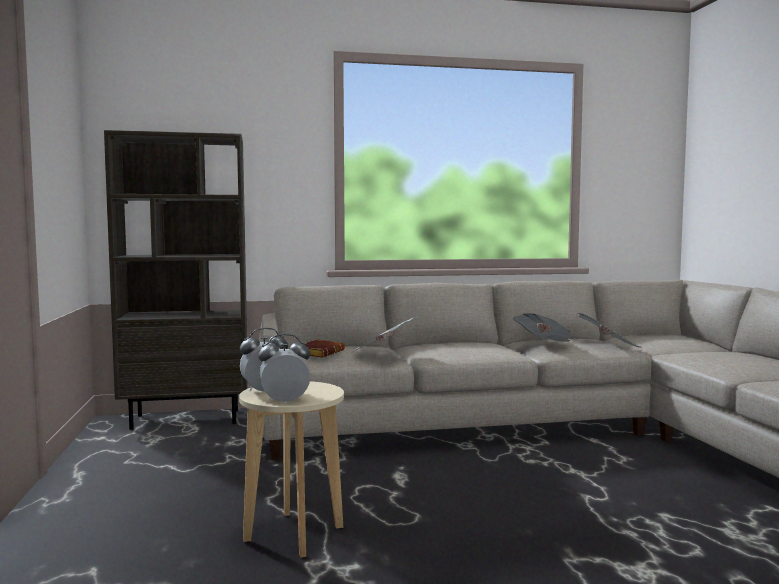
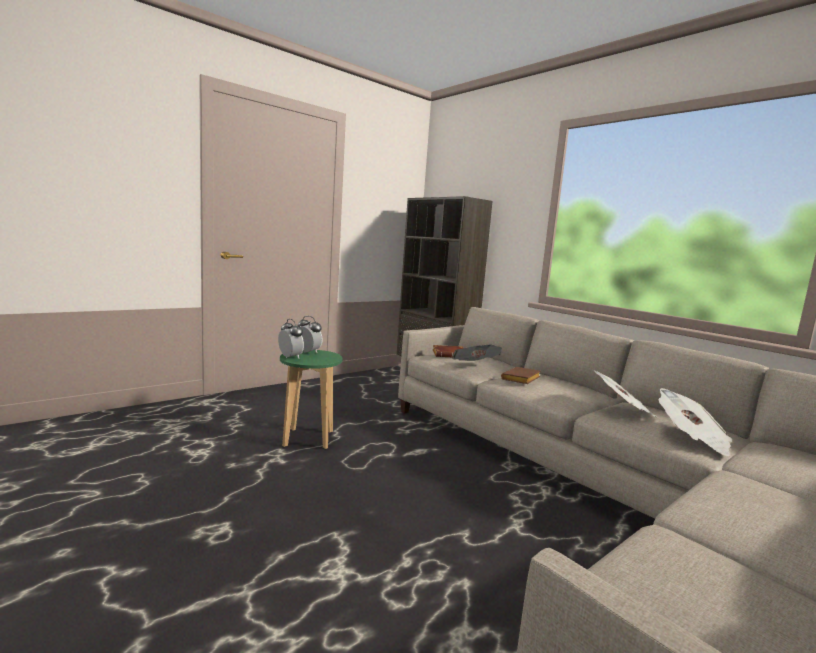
camera: 60 degrees right, 5 degrees up
beige stool [239,381,344,558] -> green stool [280,350,343,449]
none -> brown book [501,367,540,384]

